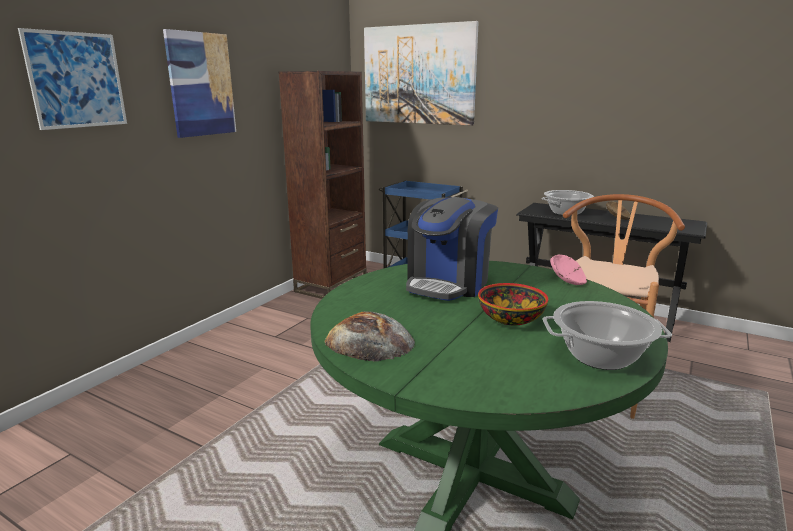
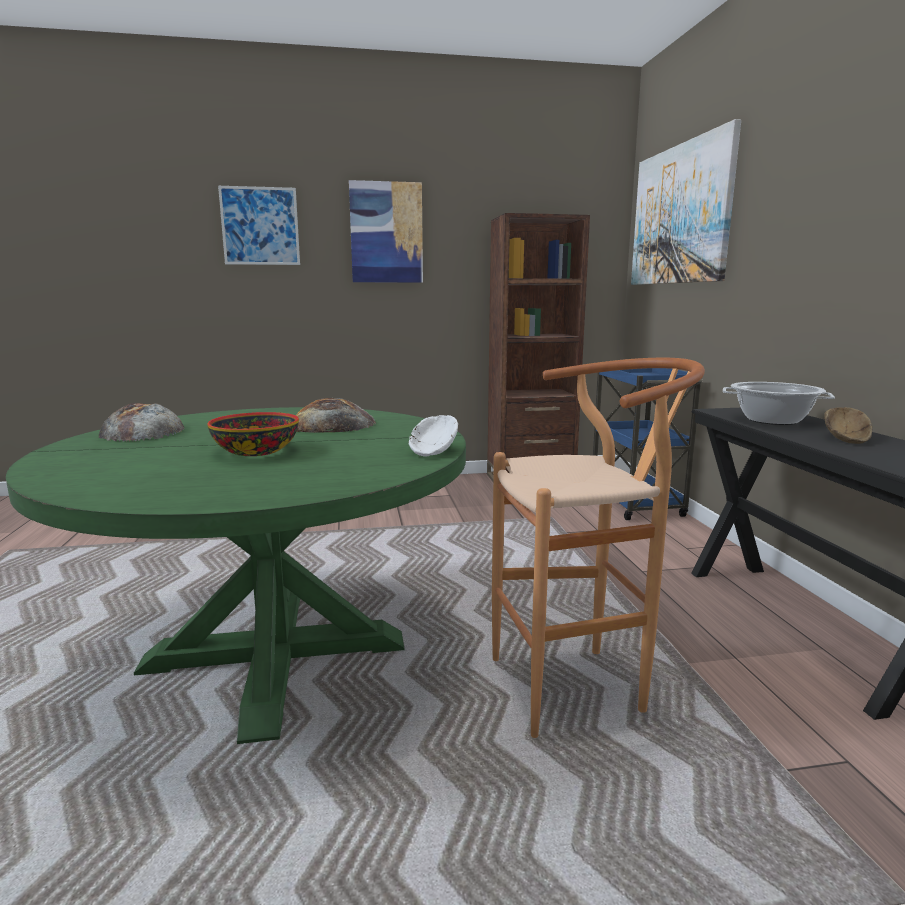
camera: 50 degrees right, 5 degrees down
coffee machine [406,197,498,301] -> bread [296,398,376,433]
cooking pot [543,301,672,370] -> none
pink bowl [550,254,587,285] -> white bowl [409,415,458,457]

